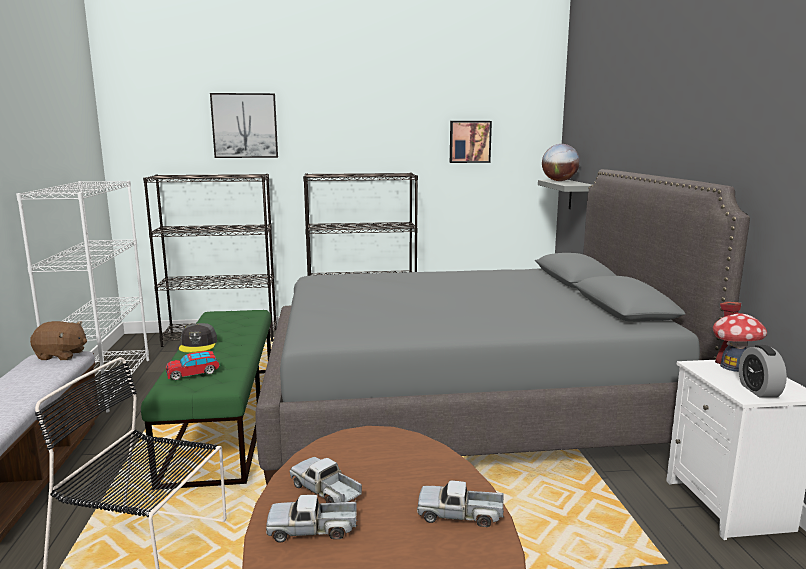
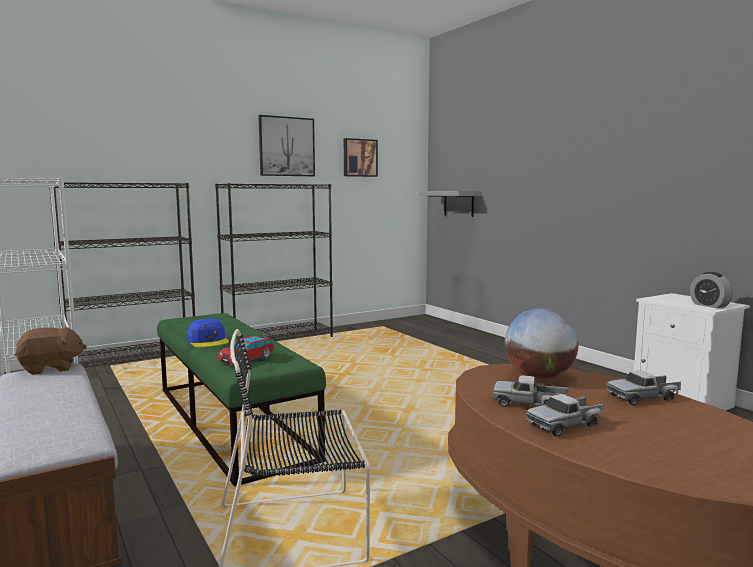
camera: 25 degrees left, 5 degrees down
grey cap [179,323,217,353] -> blue cap [187,319,229,347]
picture [210,93,278,158] -> picture moved to [258,115,315,176]
grey bed [256,169,750,485] -> none
globe [542,144,580,181] -> globe moved to [505,308,578,380]
toy house [713,302,767,372] -> none

